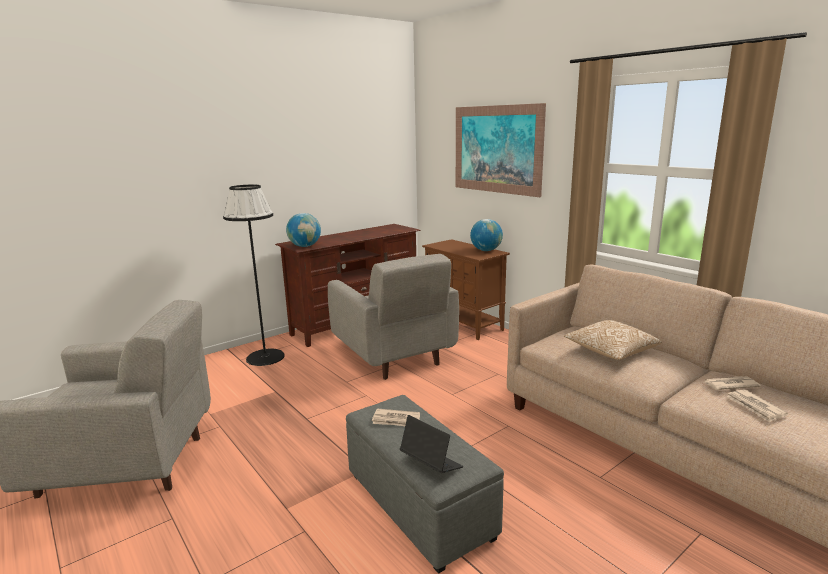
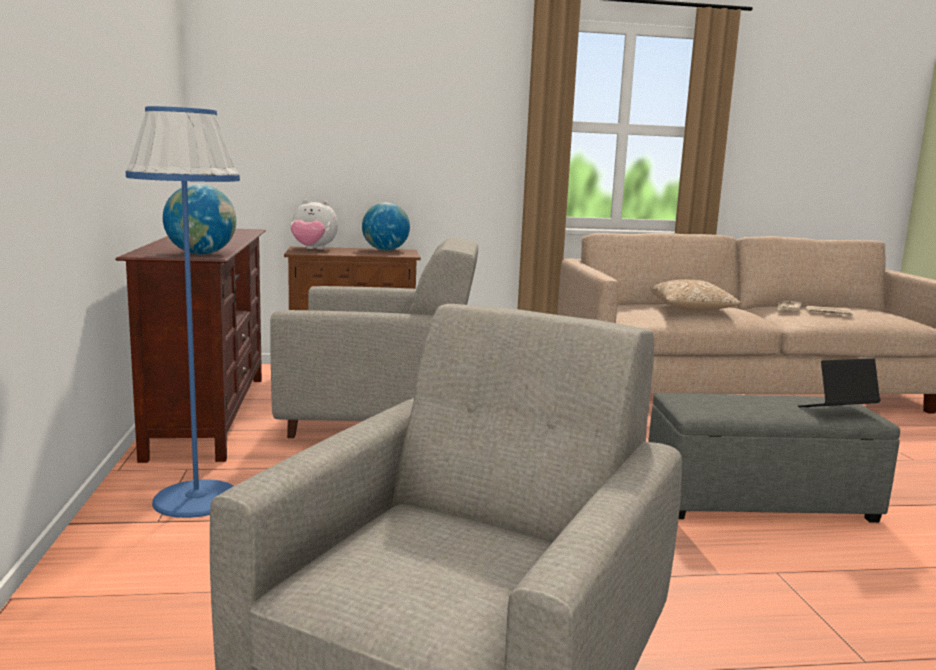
camera: 60 degrees left, 5 degrees down
black floor lamp [223,185,285,366] -> blue floor lamp [126,106,240,518]
newspaper [372,409,420,426] -> none
picture [456,103,546,197] -> none
none -> plush toy [291,200,338,250]

